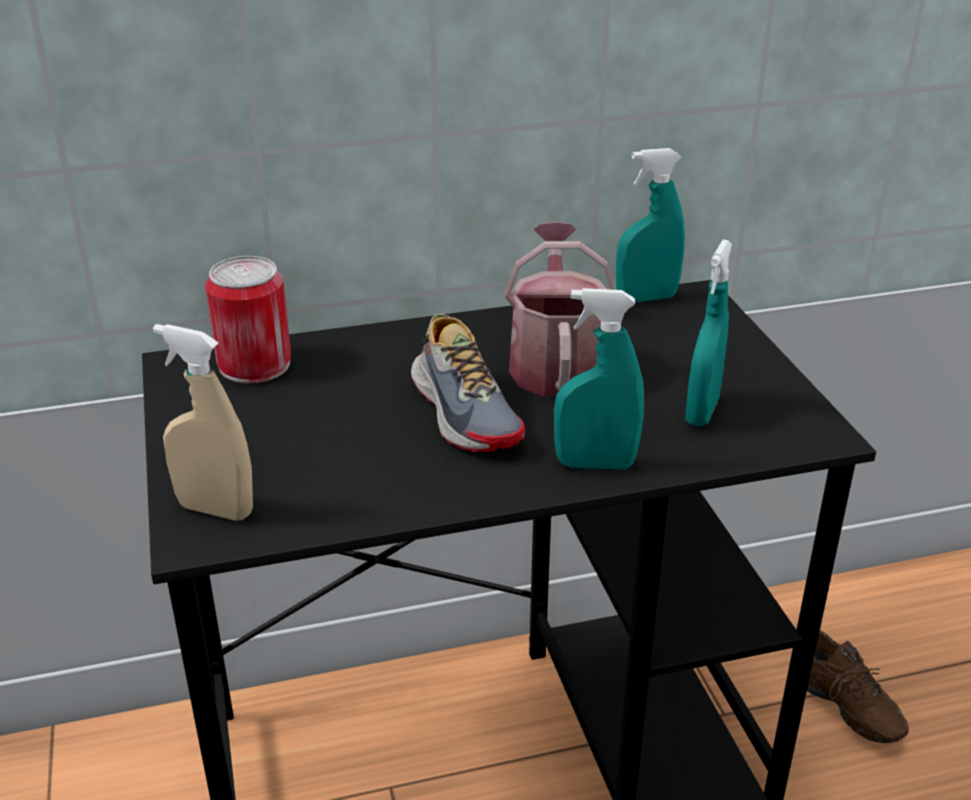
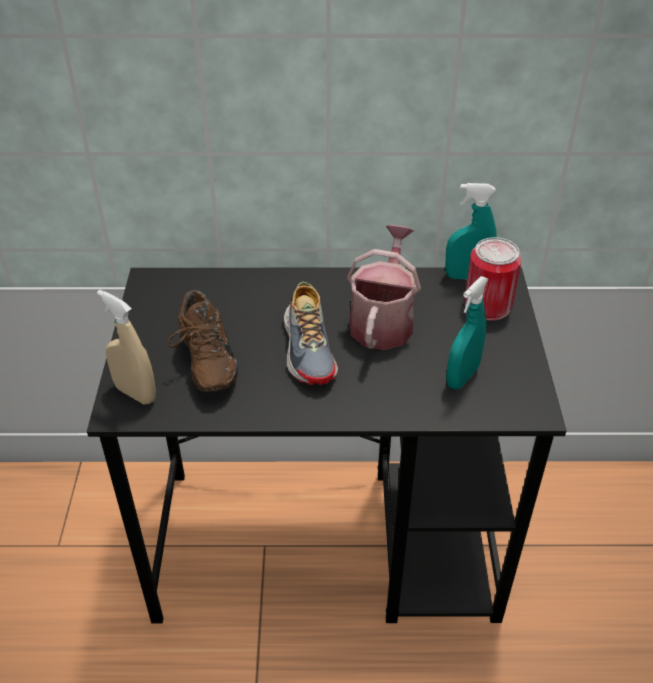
camera: 15 degrees right, 10 degrees up
can [205,256,291,384] -> can moved to [464,237,522,321]
turquoise spray bottle [554,288,644,469] -> none
brown shoe [807,630,909,743] -> brown shoe moved to [167,290,238,392]

